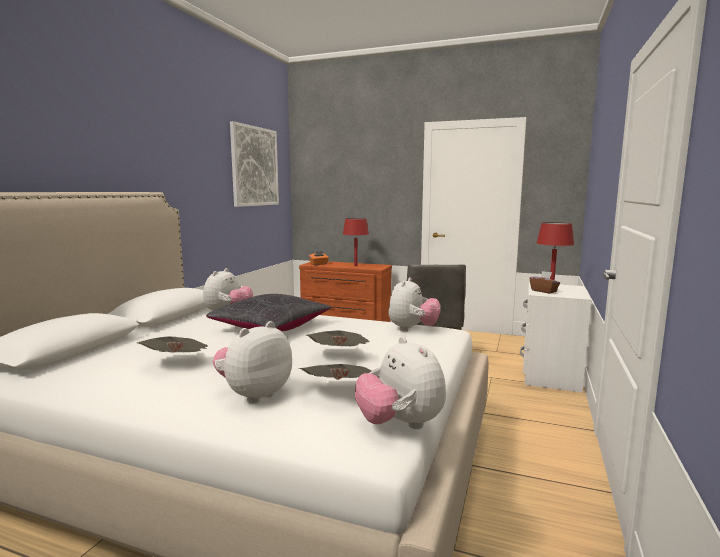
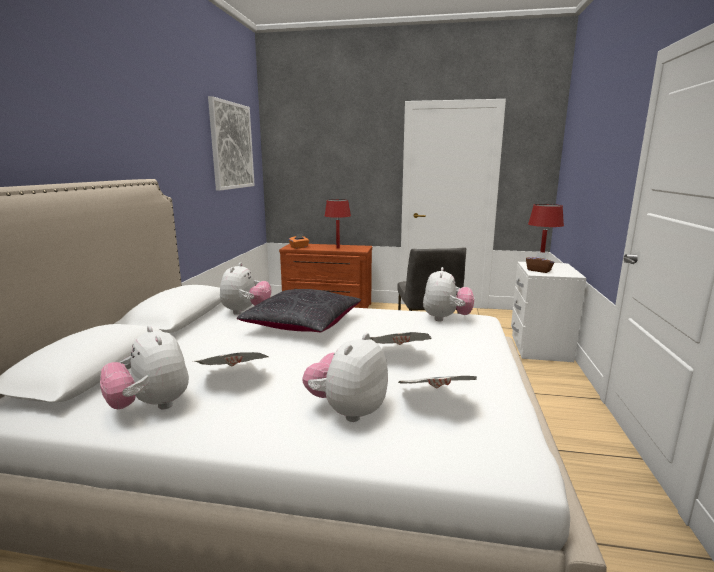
camera: 10 degrees left, 5 degrees up
plush toy [355,336,446,429] -> plush toy moved to [100,326,189,409]

